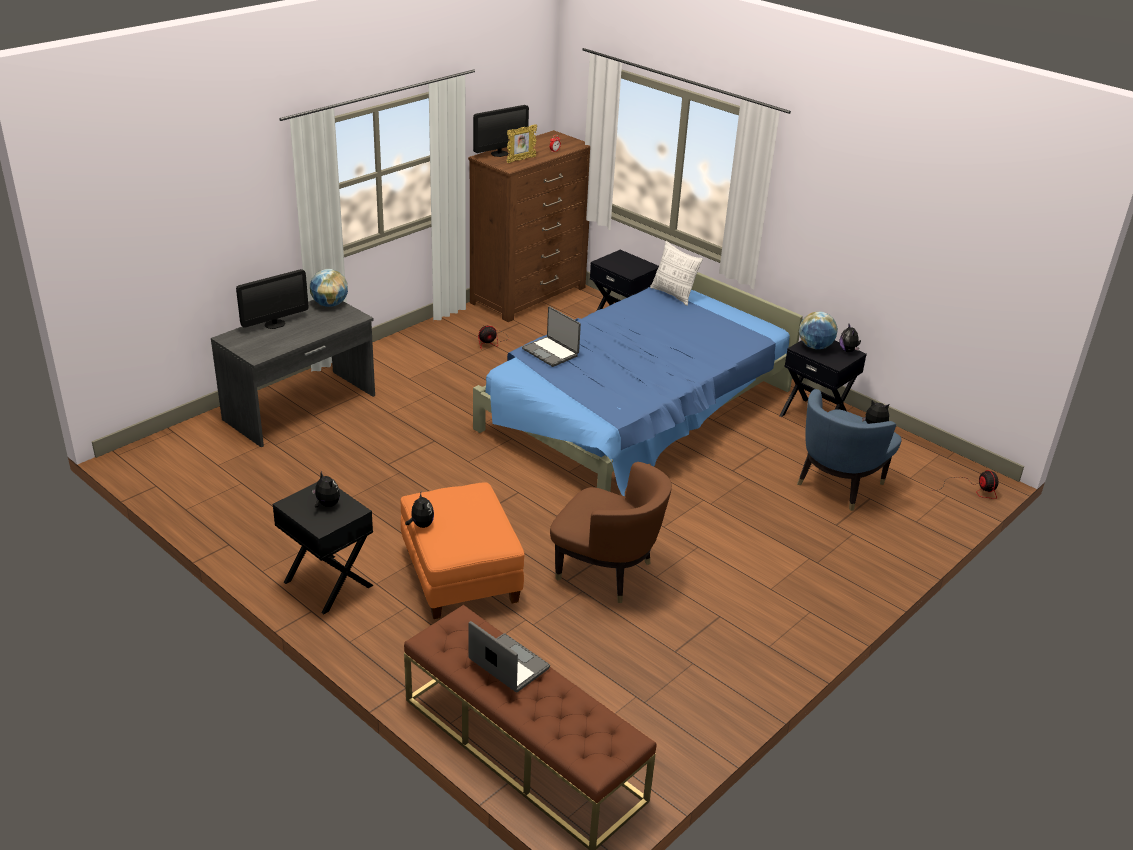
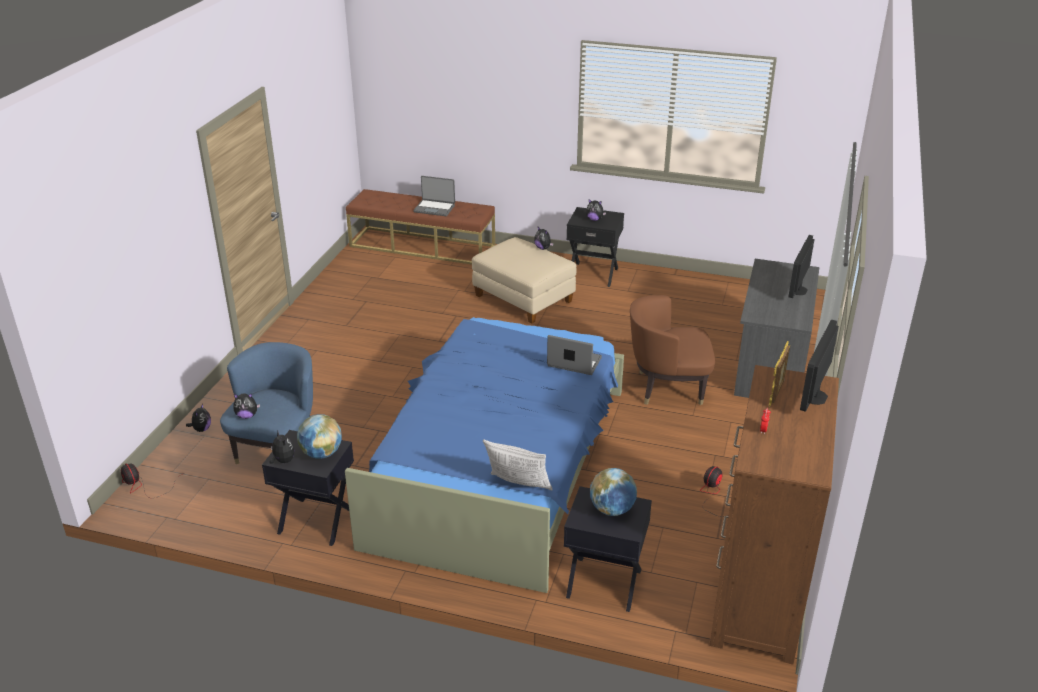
camera: 155 degrees right, 0 degrees up
globe [310,269,348,307] -> globe moved to [590,468,637,516]
orange ottoman [401,482,525,619] -> beige ottoman [472,237,576,323]
brown armchair [550,462,672,603] -> brown armchair moved to [630,295,715,405]
none -> plush toy [186,404,211,432]

